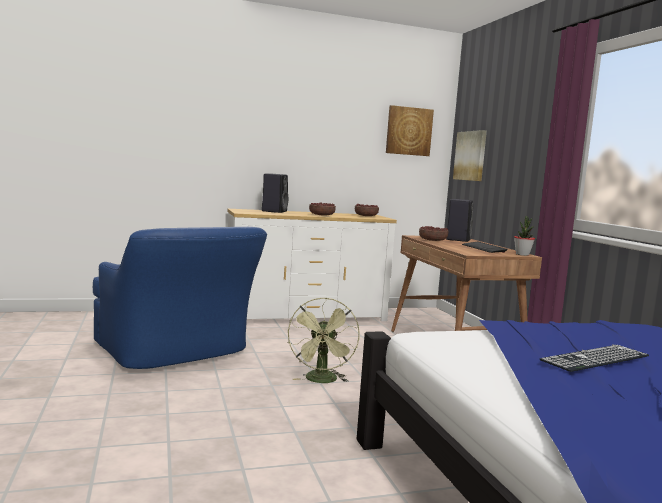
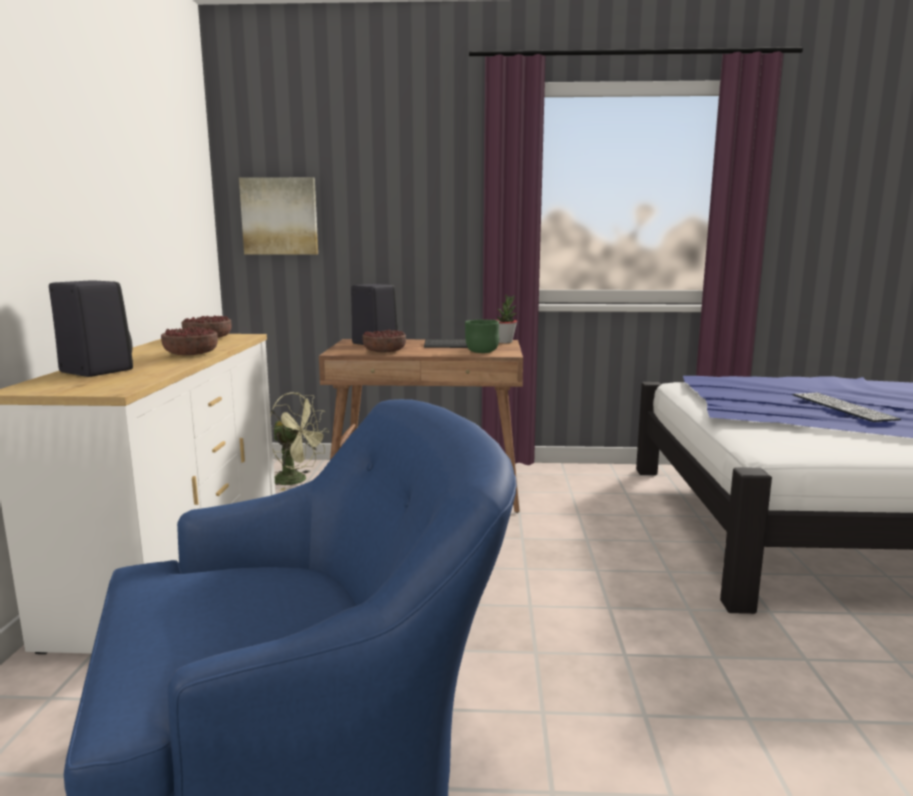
camera: 70 degrees left, 5 degrees up
green fan [288,297,360,383] -> green fan moved to [270,392,329,491]
picture [386,105,434,156] -> none
none -> green bowl [465,319,499,353]

